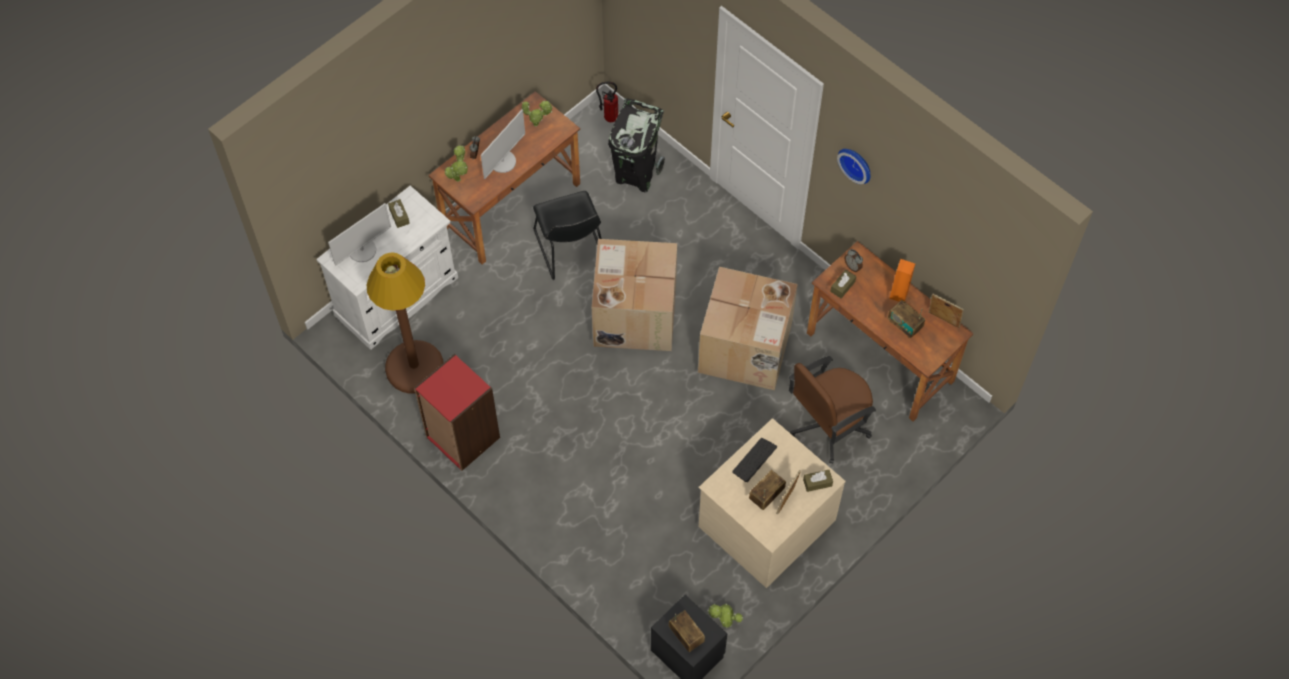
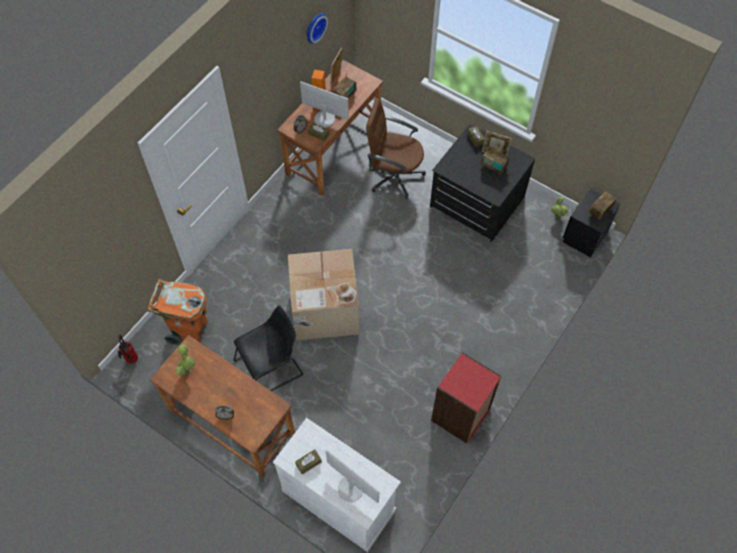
camera: 100 degrees left, 0 degrees up
brown floor lamp [367,252,444,394] -> none
potted plant [445,145,468,182] -> none
monitor [481,109,525,179] -> monitor moved to [300,81,349,128]
black trash can [608,98,665,192] -> orange trash can [147,279,207,345]
cardboard box [698,267,798,390] -> none
beige dresser [699,418,846,588] -> black dresser [430,124,535,242]
keyboard [732,438,777,482] -> none
brown office chair [789,356,876,464] -> brown office chair turned 150 degrees clockwise [366,98,426,199]
wall clock [837,149,871,184] -> wall clock moved to [307,13,328,44]

